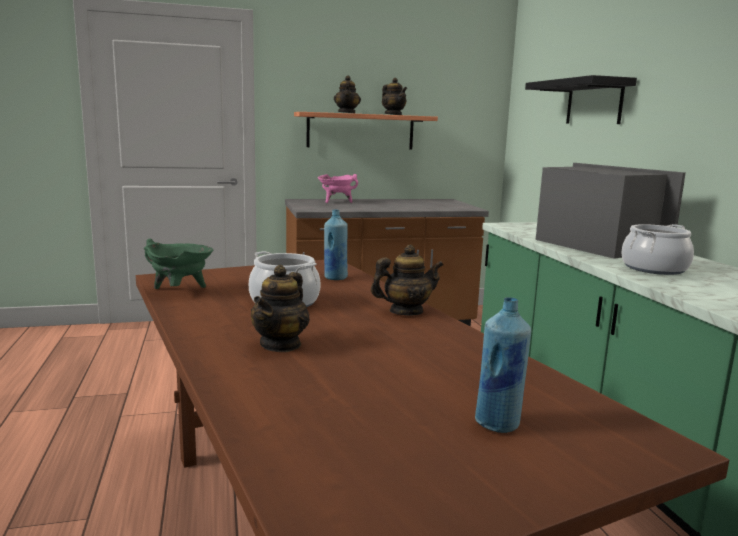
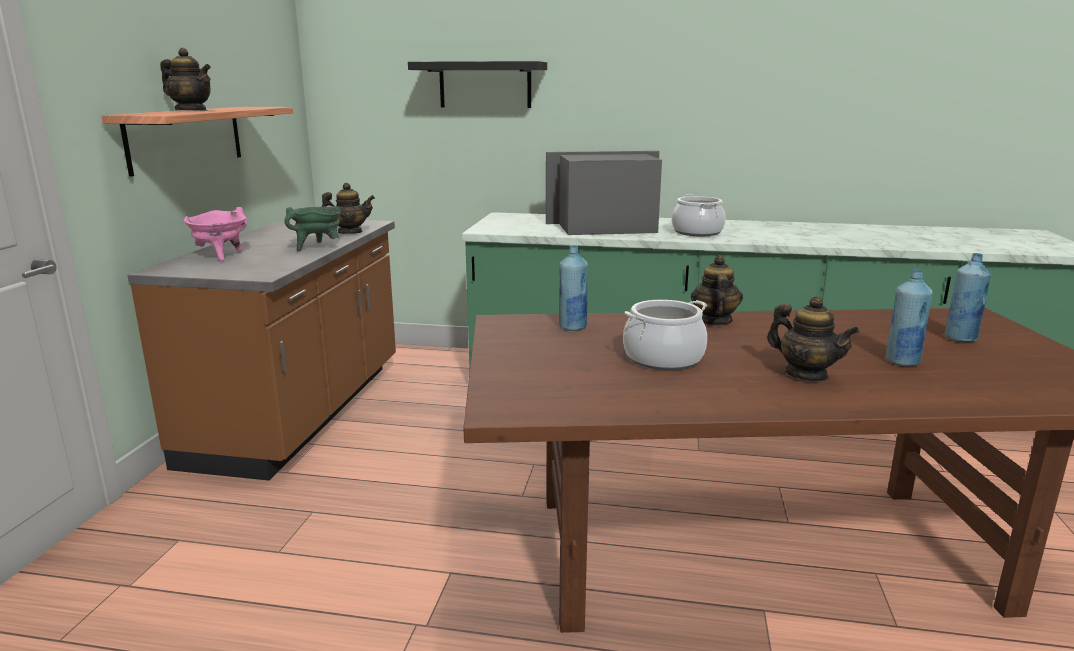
camera: 65 degrees left, 5 degrees up
green cooking pot [144,239,213,289] -> green cooking pot moved to [284,207,343,251]
teapot [382,78,407,115] -> teapot moved to [322,183,375,234]
none -> blue bottle [886,269,933,366]

